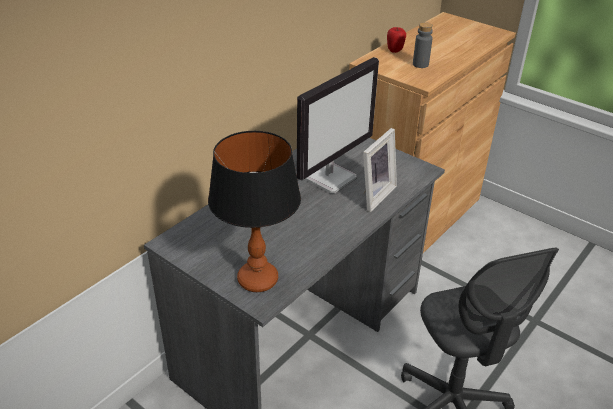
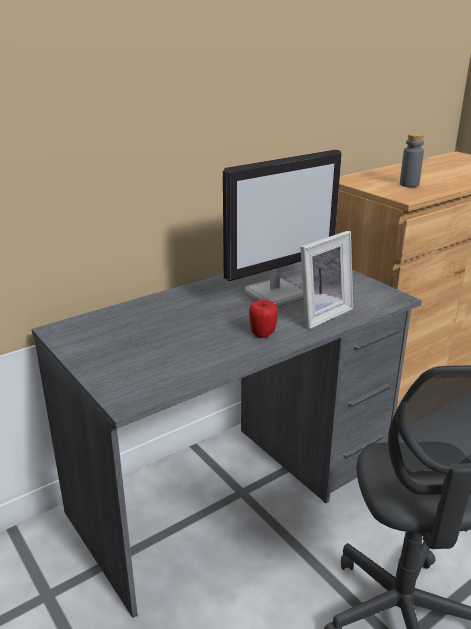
camera: 15 degrees right, 10 degrees down
table lamp [208,131,301,292] -> none
apple [387,27,406,53] -> apple moved to [249,300,278,338]

